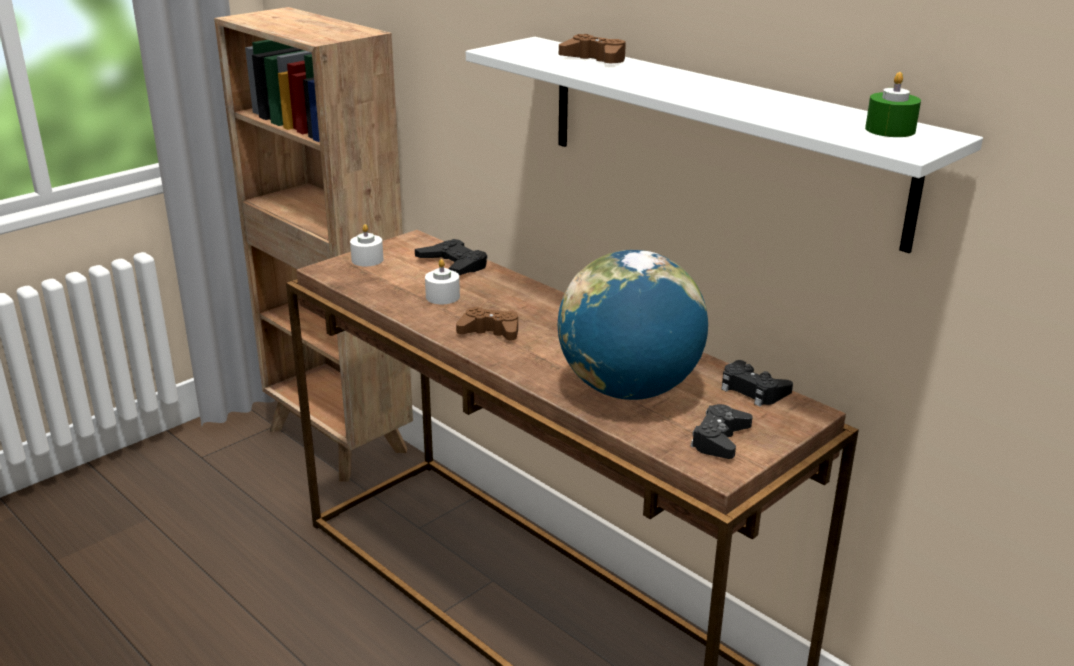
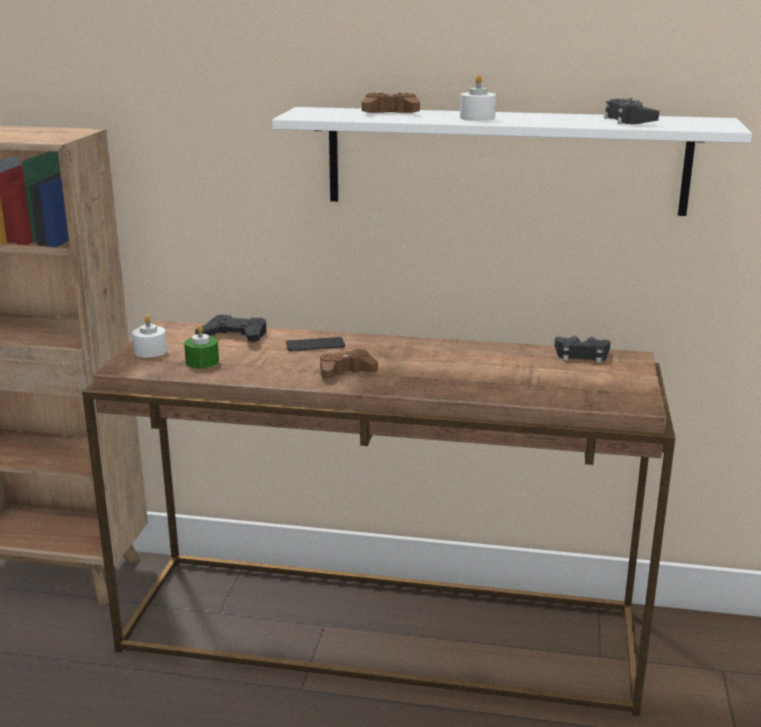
camera: 35 degrees left, 5 degrees down
white candle [425,259,460,304] -> white candle moved to [460,74,496,121]
globe [558,250,708,400] -> none
black game controller [691,404,753,459] -> black game controller moved to [604,98,659,124]
green candle [865,72,921,137] -> green candle moved to [184,325,219,368]
none -> phone [286,337,345,351]

